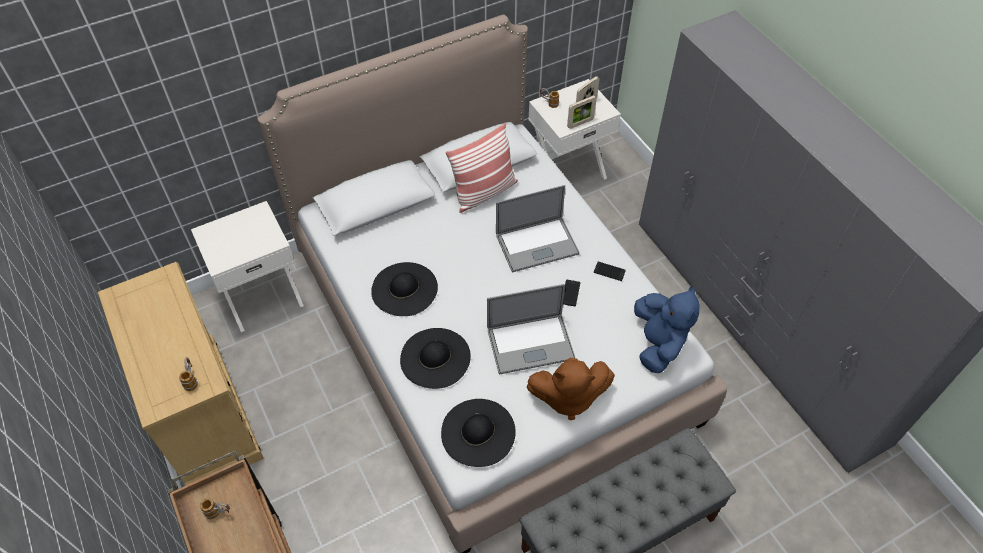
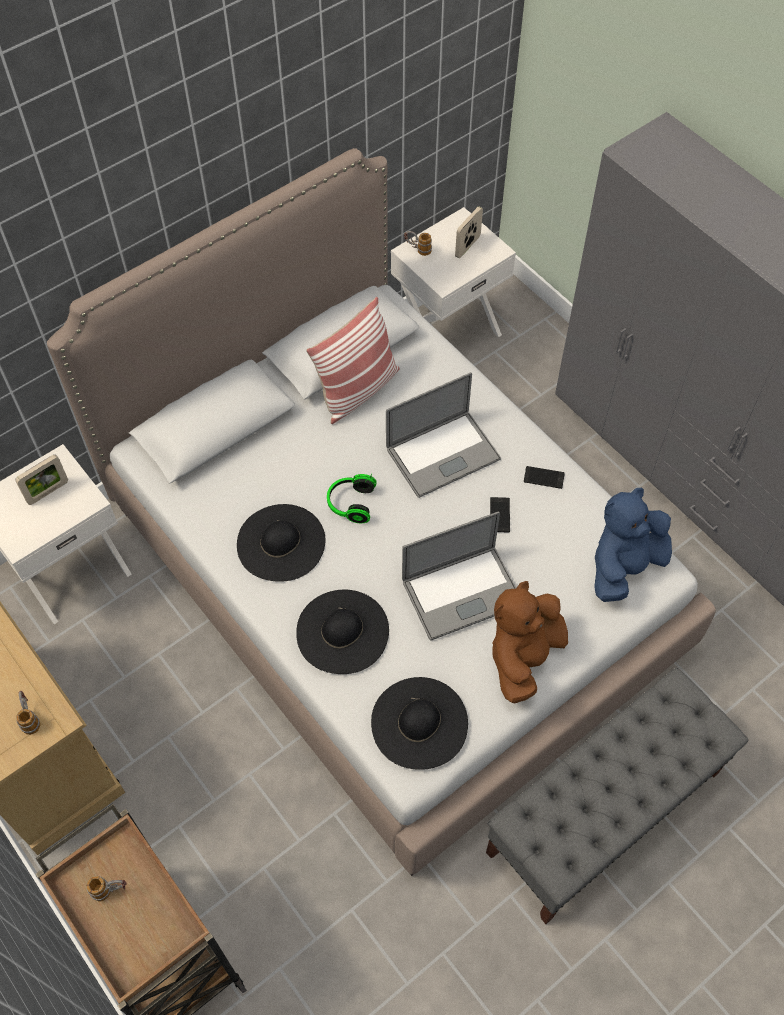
camera: 10 degrees left, 5 degrees up
brown plush toy [526,358,615,420] -> brown plush toy turned 135 degrees clockwise [492,581,568,704]
picture frame [567,95,597,129] -> picture frame moved to [15,455,68,505]
blue plush toy [634,286,700,373] -> blue plush toy turned 120 degrees counterclockwise [594,488,672,602]
none -> headphones [327,474,377,523]

